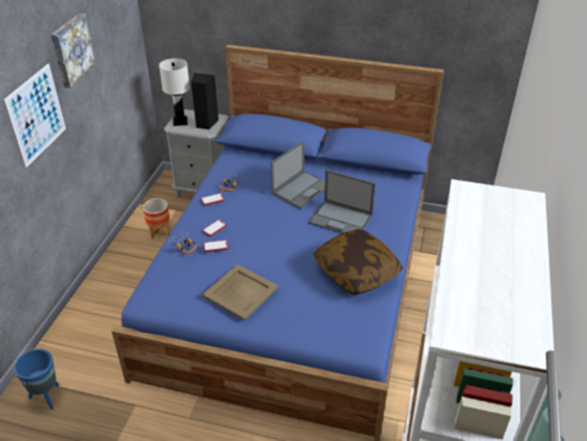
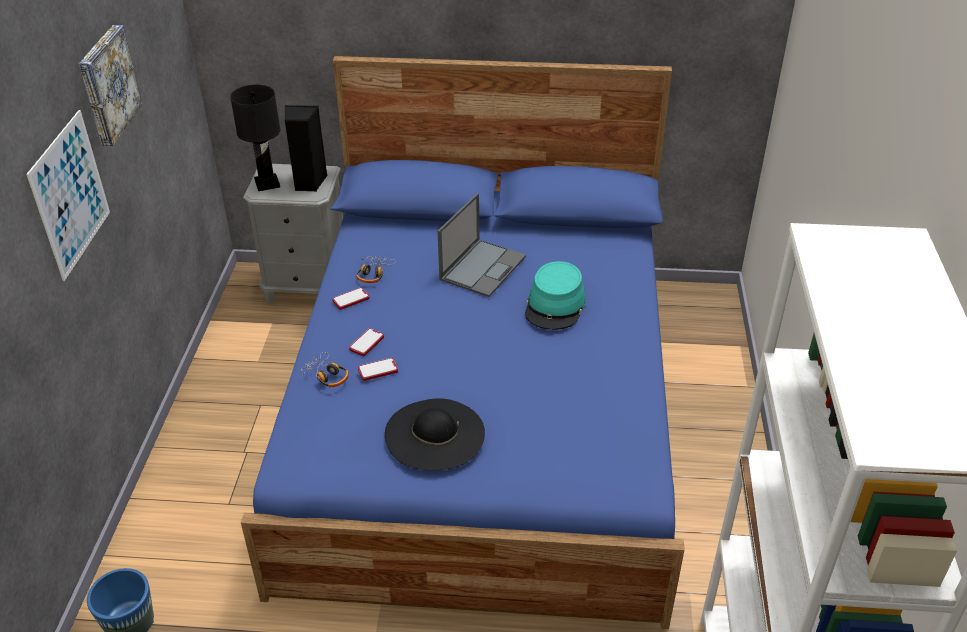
camera: 10 degrees left, 0 degrees up
planter [143,198,170,239] -> none
white table lamp [159,58,190,126] -> black table lamp [230,85,280,191]
beige tray [202,264,279,320] -> black hat [385,398,485,470]
laptop [309,170,375,234] -> turquoise hat [525,261,586,330]
pillow [313,229,403,295] -> none

